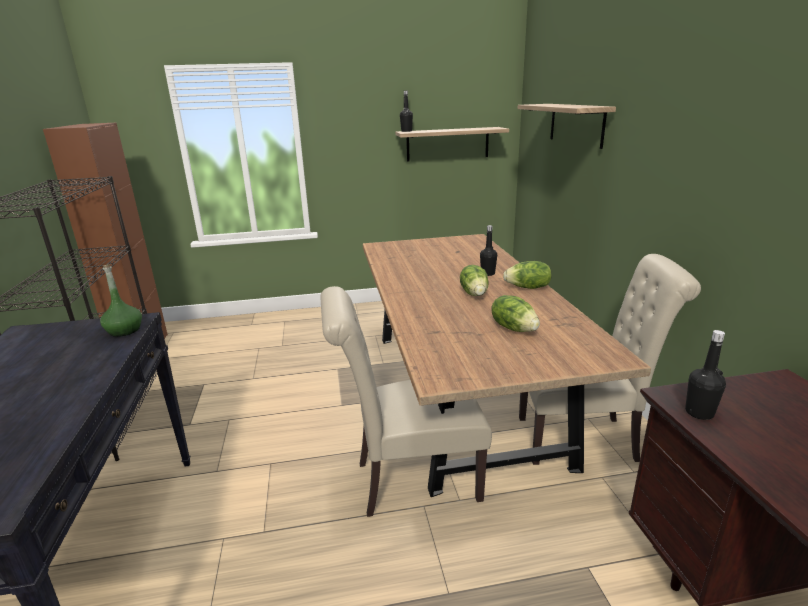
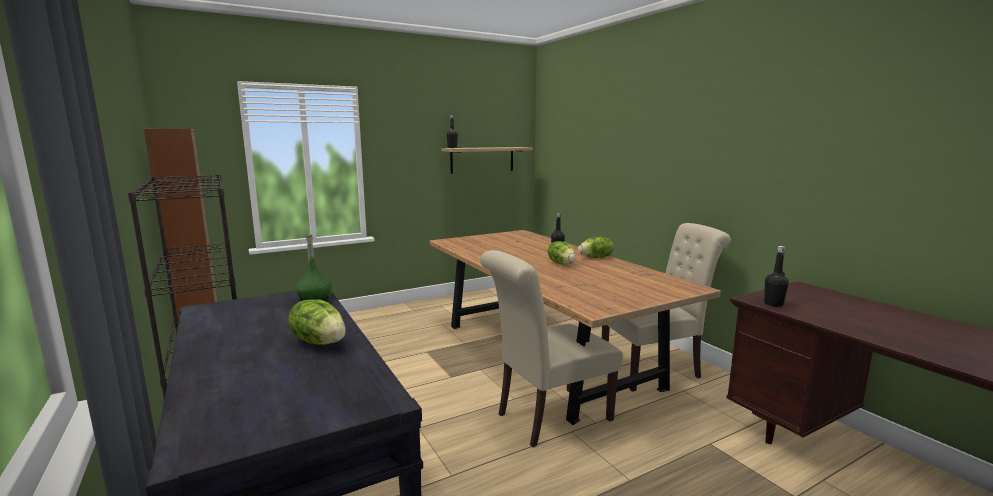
camera: 20 degrees left, 10 degrees down
lettuce [491,295,540,332] -> lettuce moved to [288,299,346,345]
shelf [518,104,616,149] -> none

